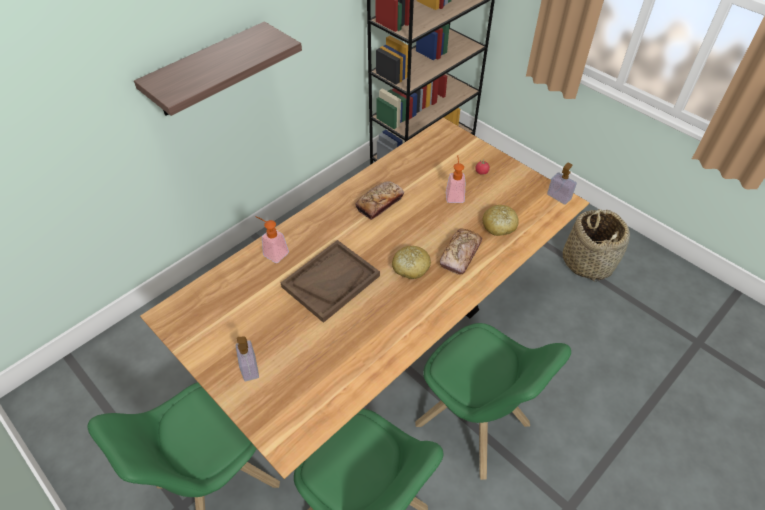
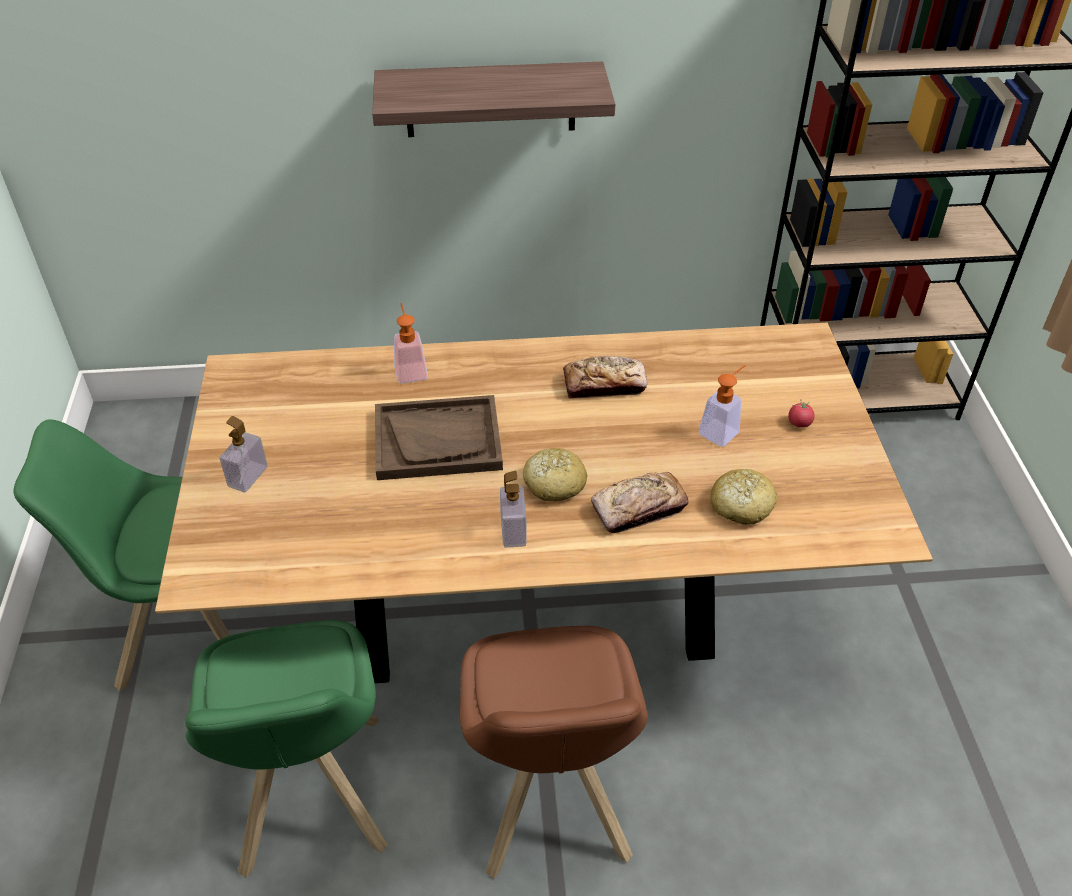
camera: 40 degrees right, 5 degrees down
green chair [415,323,571,480] -> brown chair [460,626,648,879]
soap dispenser [547,163,577,205] -> soap dispenser moved to [500,471,527,548]
basket [563,209,630,282] -> none

